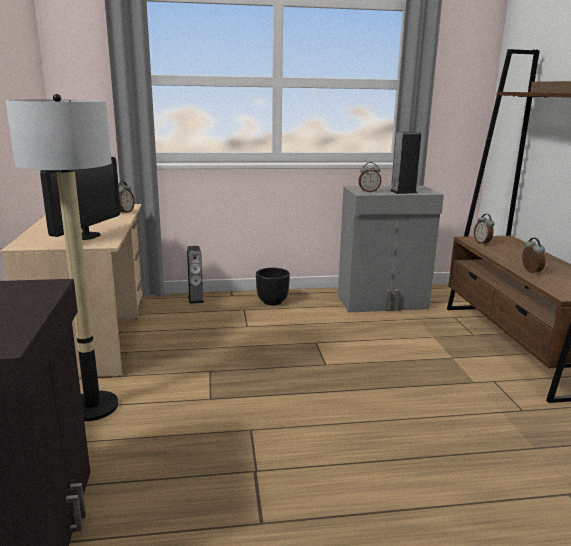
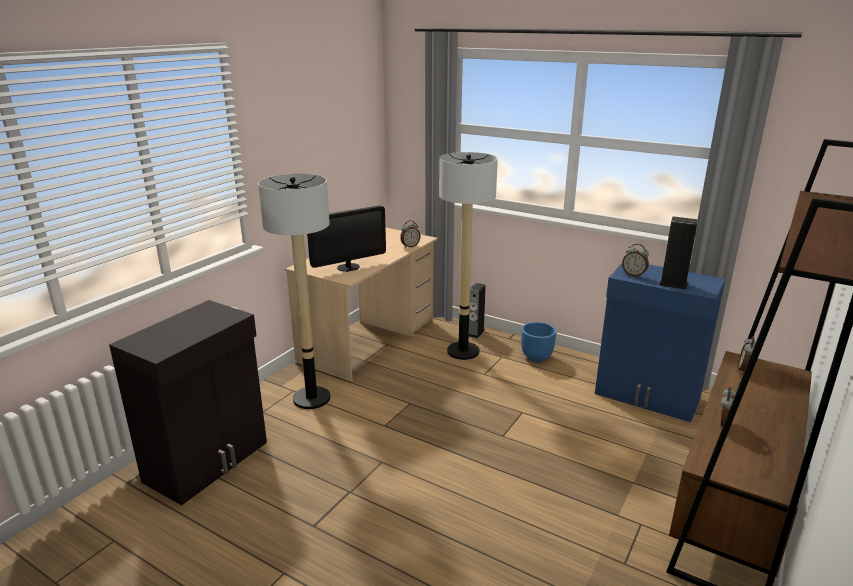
camera: 40 degrees right, 5 degrees up
black planter [256,268,290,305] -> blue planter [521,322,556,362]
grey cabinet [338,186,444,313] -> blue cabinet [595,263,725,422]
none -> floor lamp [439,152,498,360]

